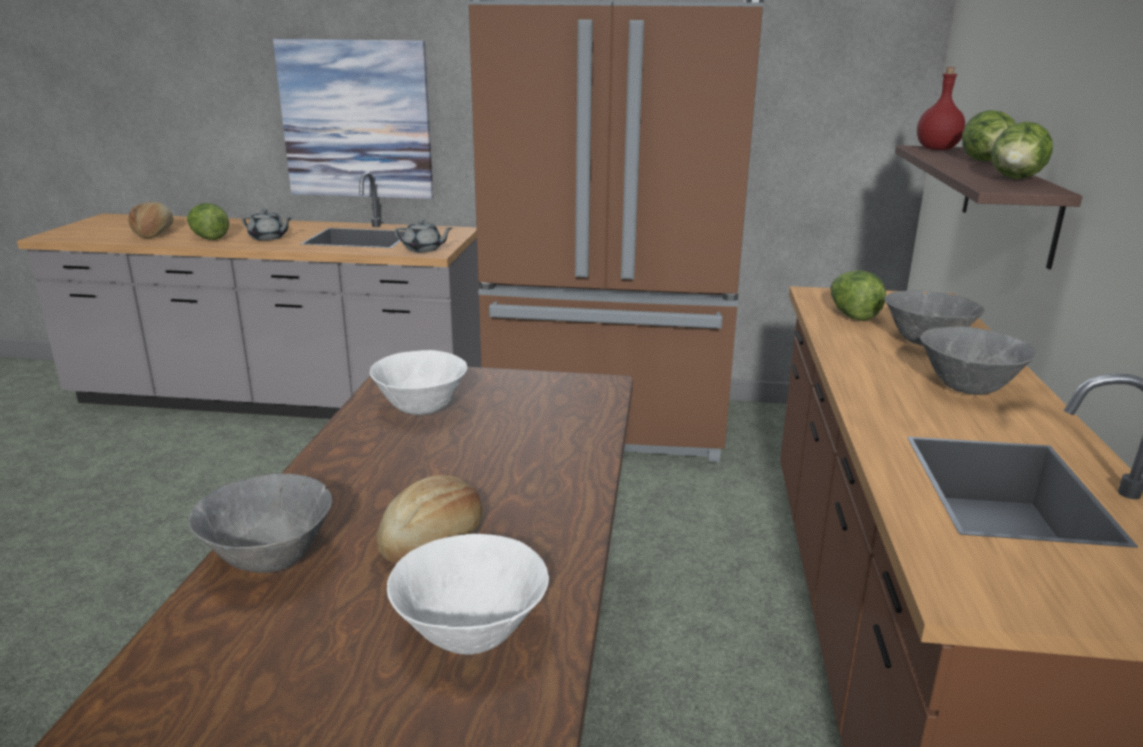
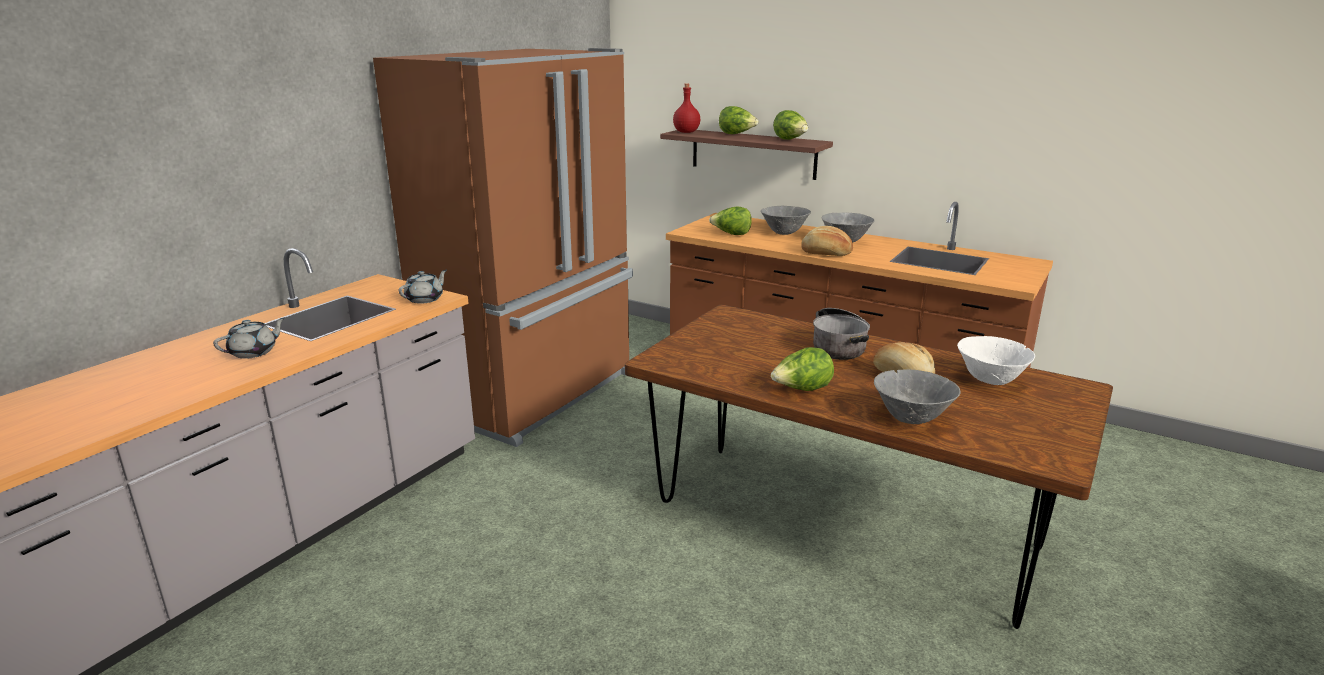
camera: 65 degrees left, 0 degrees up
bread [128,202,174,239] -> bread moved to [801,226,853,256]
lettuce [187,203,229,240] -> lettuce moved to [771,347,834,391]
picture [273,39,433,199] -> none
white bowl [370,350,467,415] -> none
none -> cooking pot [813,308,870,360]

